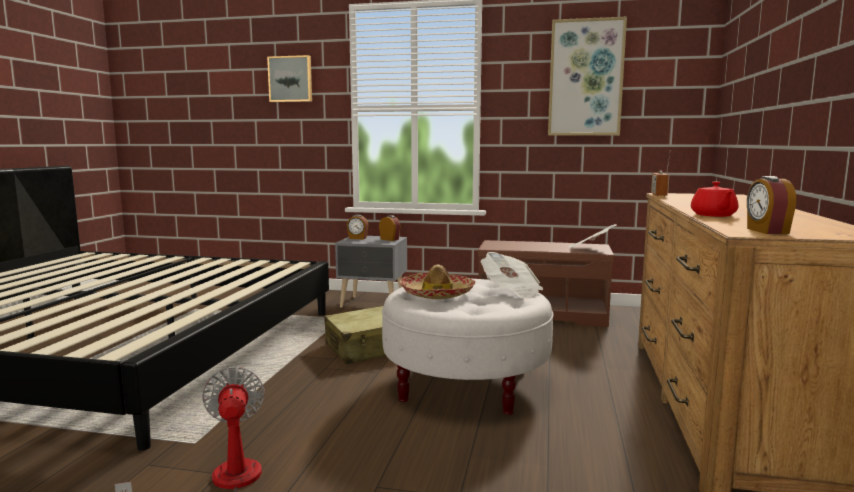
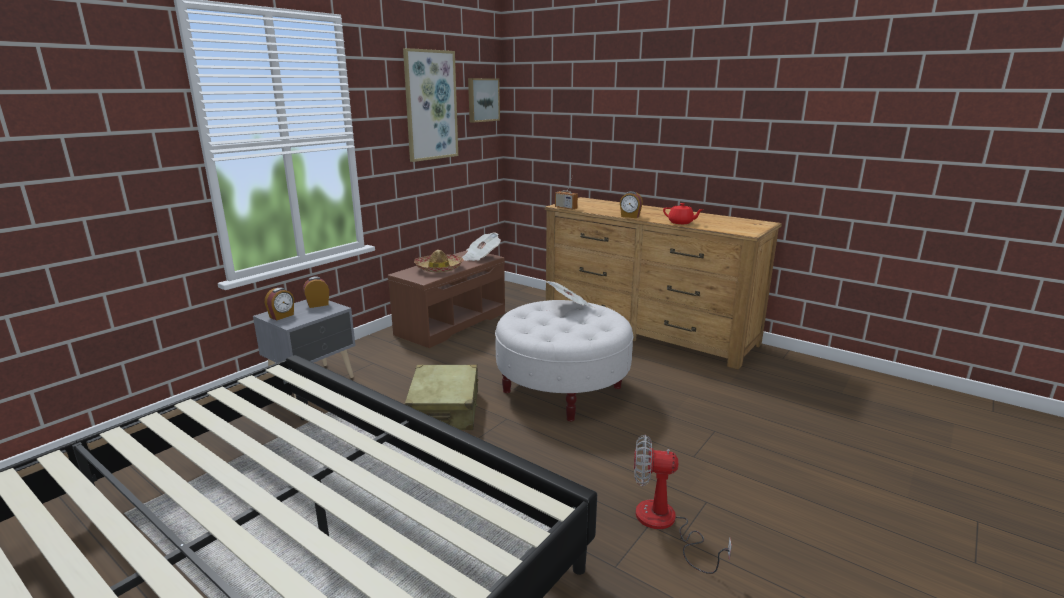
camera: 65 degrees left, 10 degrees up
picture [267,55,312,102] -> picture moved to [468,78,500,123]
hat [399,265,475,299] -> hat moved to [414,250,464,272]
alarm clock [747,176,796,234] -> alarm clock moved to [620,191,643,218]

